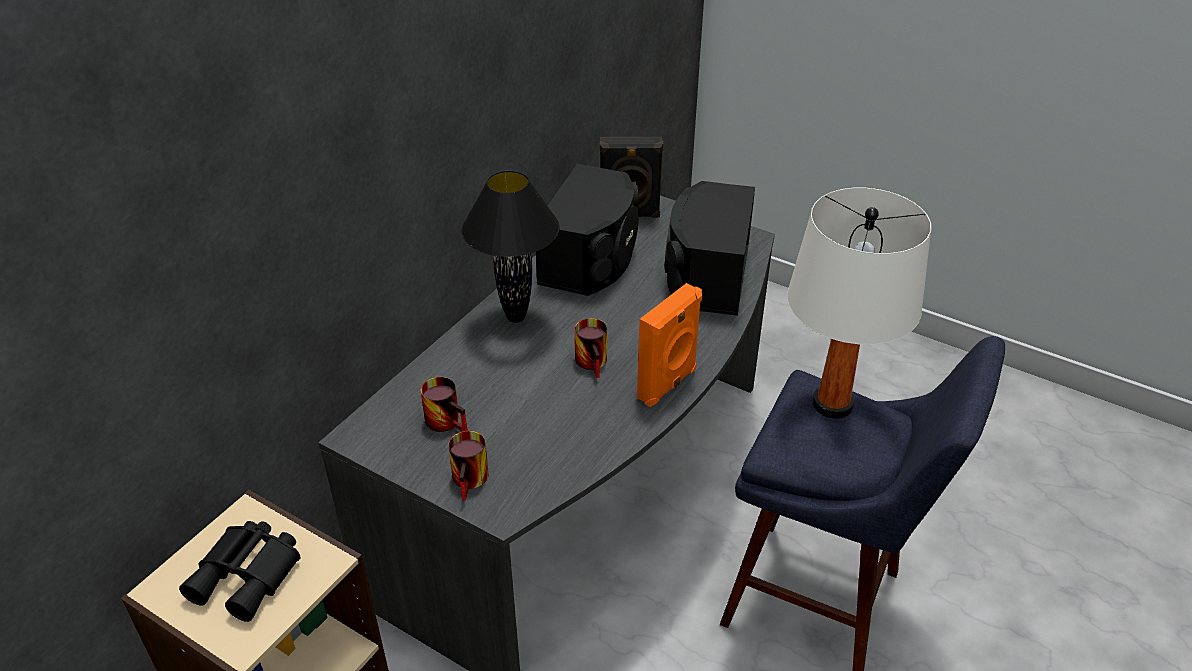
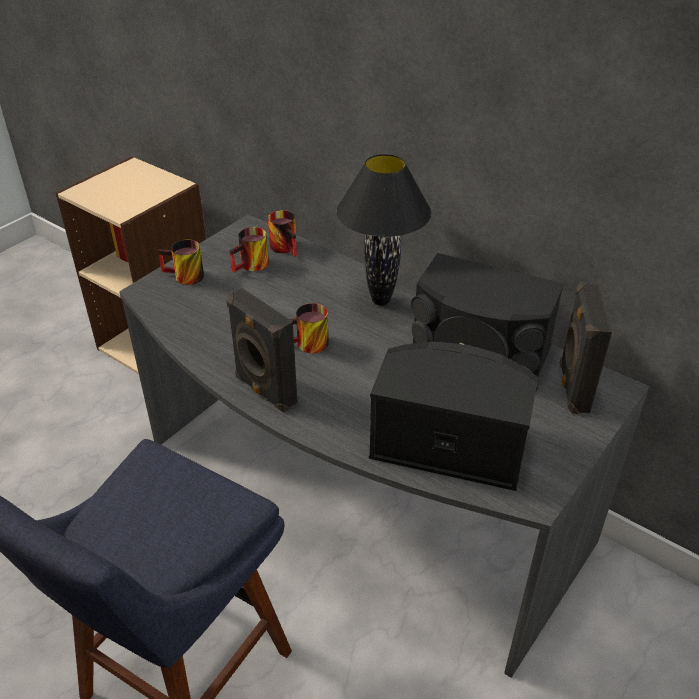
camera: 95 degrees right, 0 degrees up
black binoculars [179,521,301,622] -> none
orange speaker [637,283,702,407] -> black speaker [226,288,297,413]
white table lamp [787,188,931,419] -> none
none -> mug [268,210,297,257]

